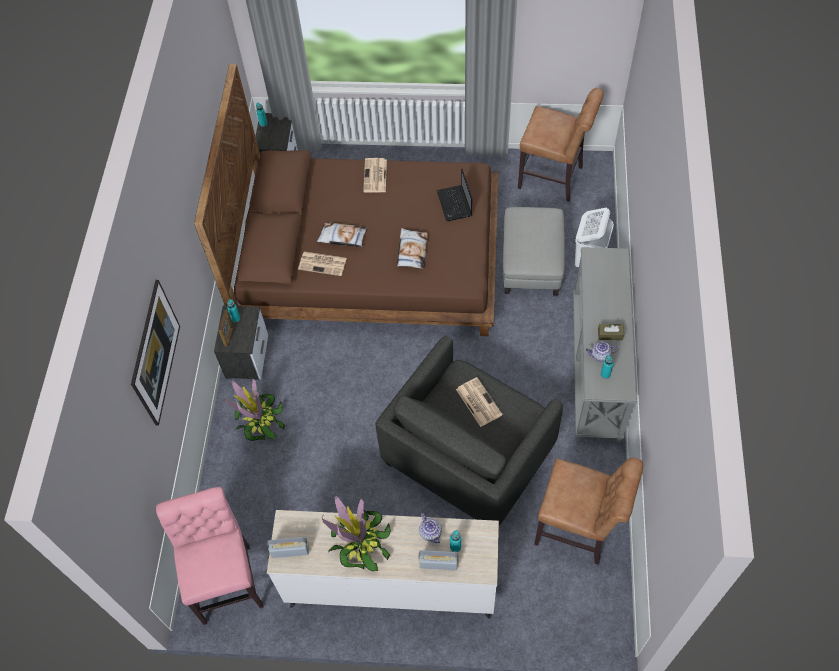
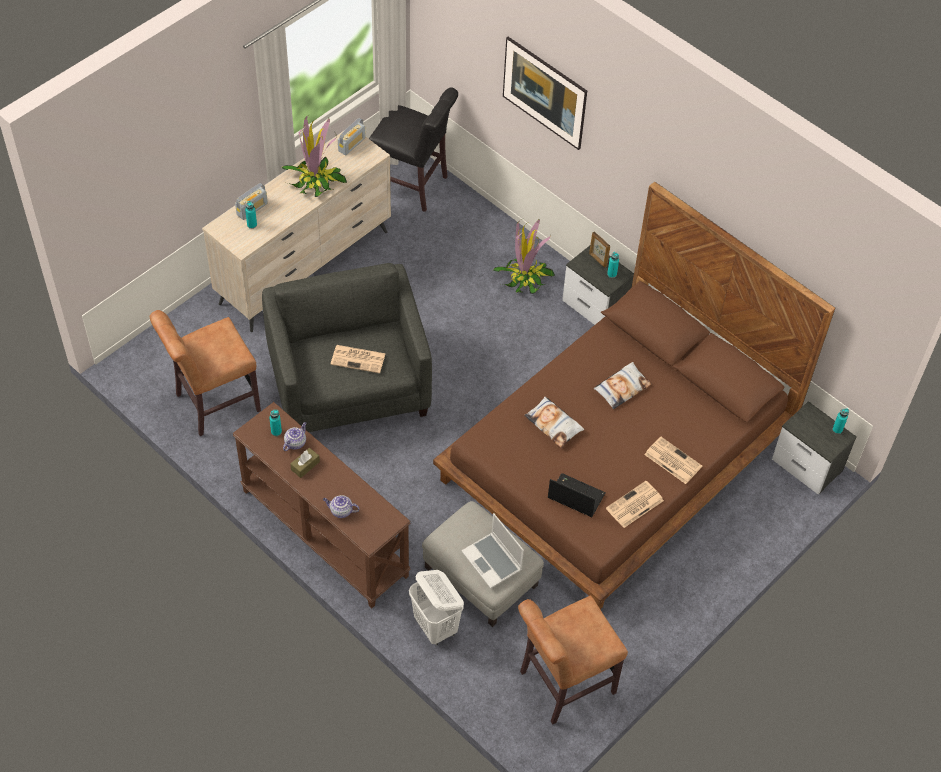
camera: 125 degrees right, 5 degrees down
pink chair [156,487,264,625] -> black chair [369,87,458,212]
newspaper [298,252,347,276] -> newspaper moved to [606,481,664,528]
teapot [419,513,442,543] -> teapot moved to [323,495,360,518]
grey console table [573,247,637,443] -> brown console table [233,402,411,608]
none -> laptop [461,513,524,589]

